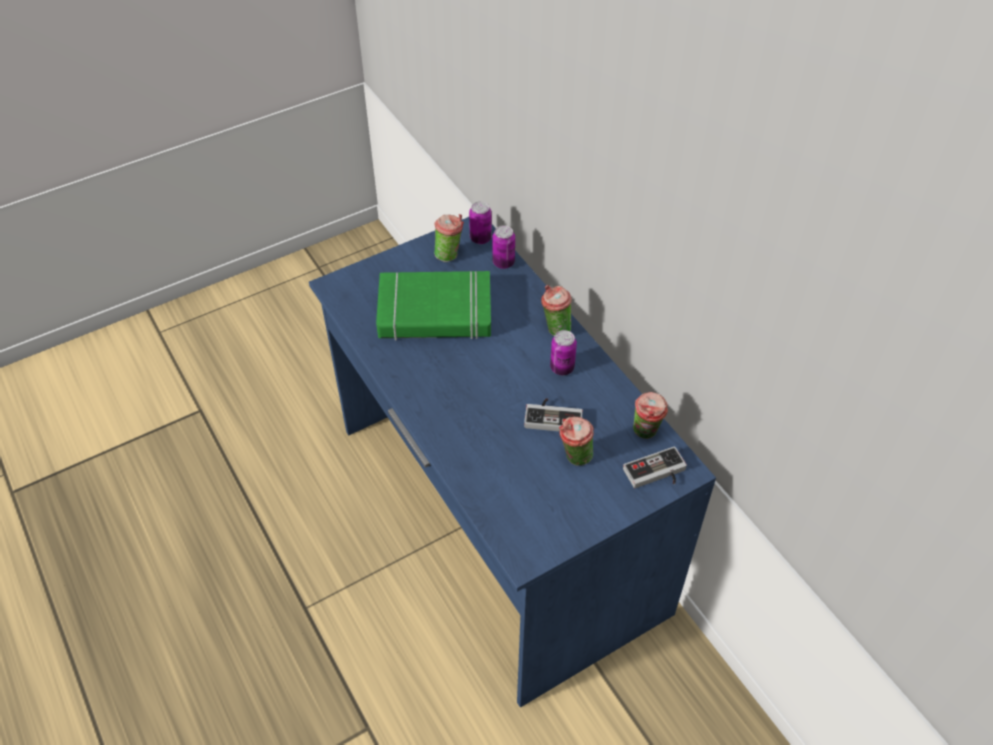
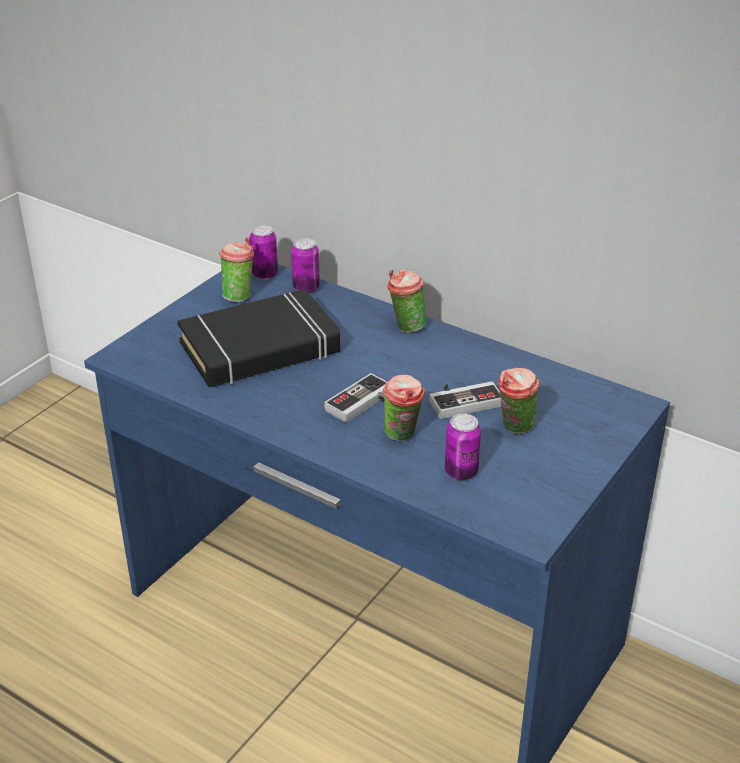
camera: 25 degrees left, 15 degrees down
green book [376,271,491,340] -> black book [177,289,340,387]
can [550,330,577,375] -> can moved to [445,414,481,480]
game controller [623,446,687,488] -> game controller moved to [324,373,387,423]
cup [633,392,668,439] -> cup moved to [383,375,425,441]

